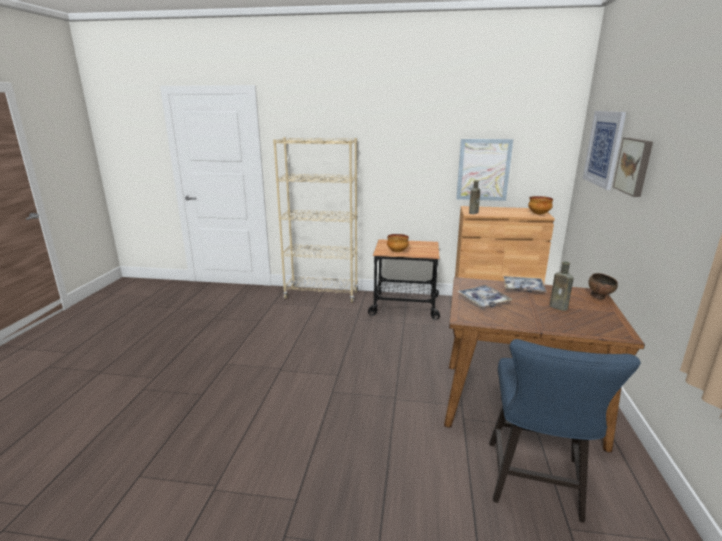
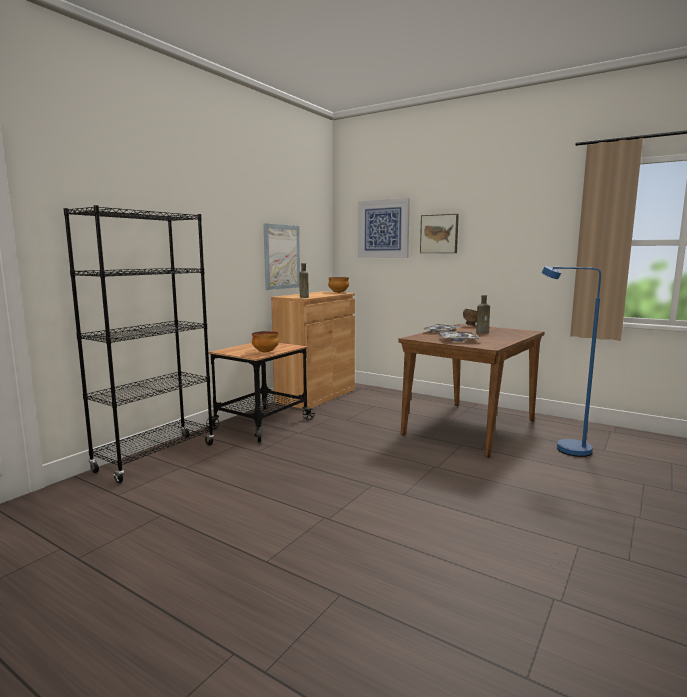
camera: 65 degrees left, 10 degrees down
beige bookcase [273,137,358,303] -> black bookcase [63,205,214,483]
blue chair [489,339,641,522] -> blue floor lamp [541,266,601,457]

